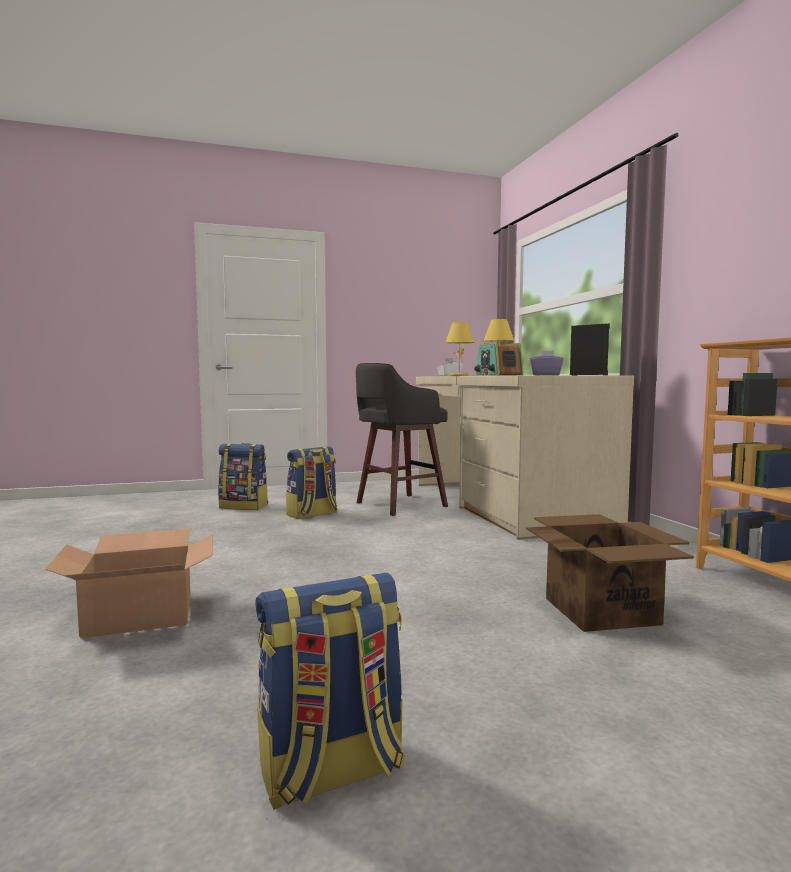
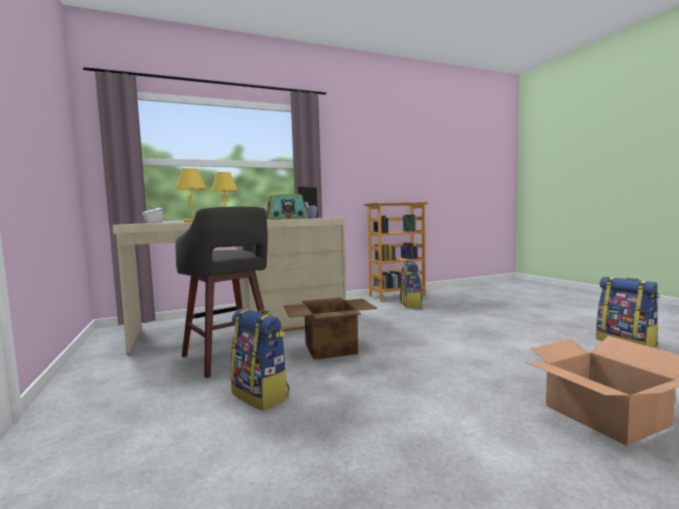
camera: 95 degrees left, 0 degrees up
backpack [218,443,268,510] -> backpack moved to [400,260,423,308]
cardboard box [527,514,694,632] -> cardboard box moved to [284,298,377,360]

